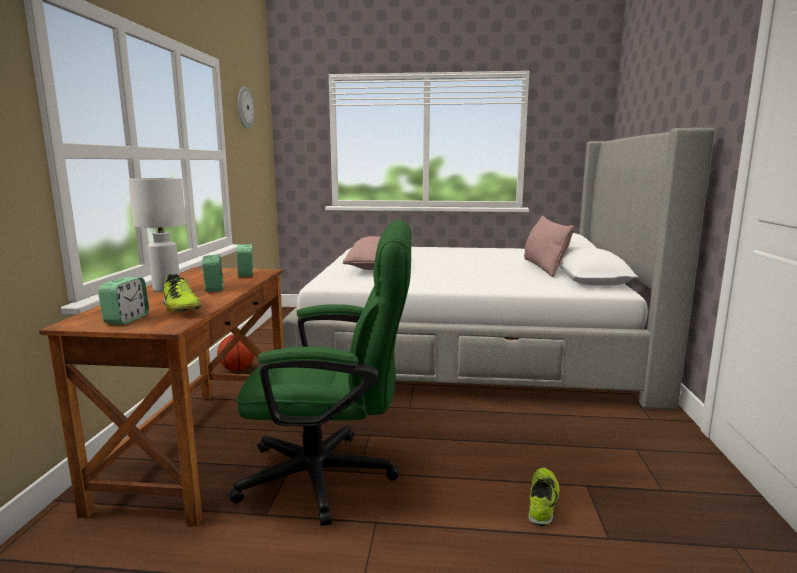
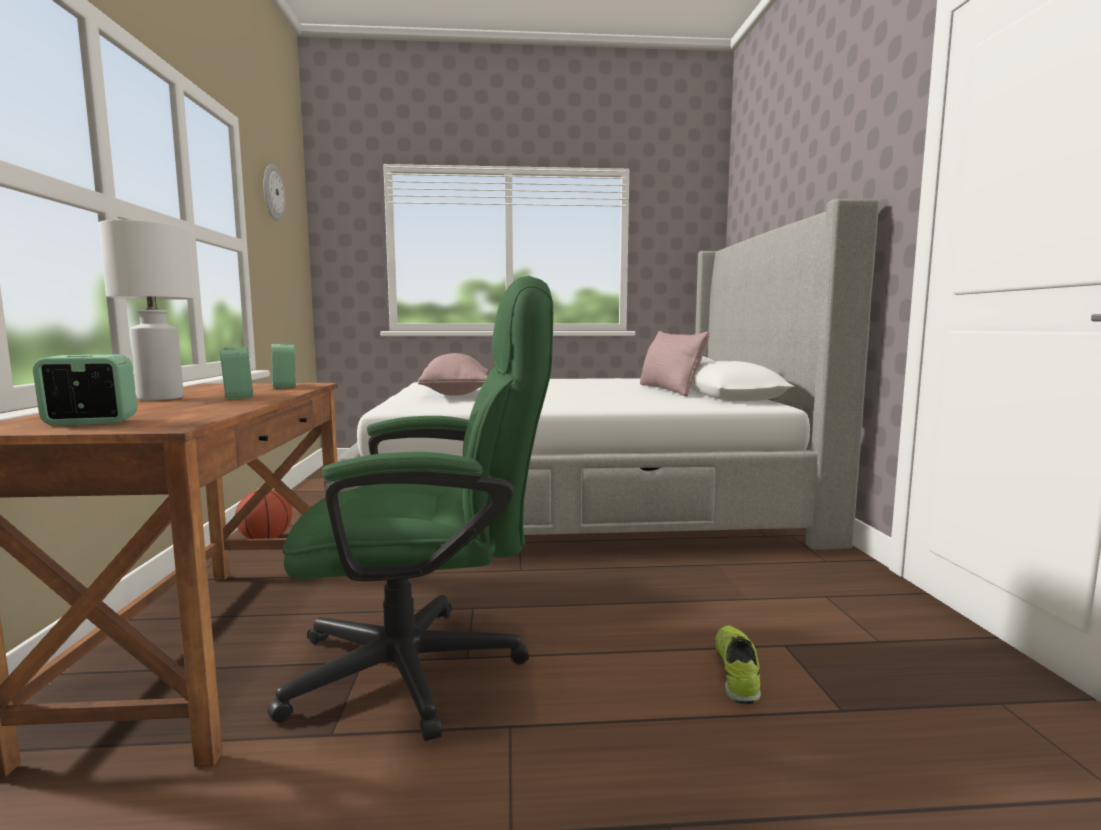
camera: 10 degrees left, 5 degrees down
alarm clock [98,277,149,325] -> alarm clock turned 105 degrees counterclockwise [33,355,137,426]
shoe [163,274,201,312] -> none

